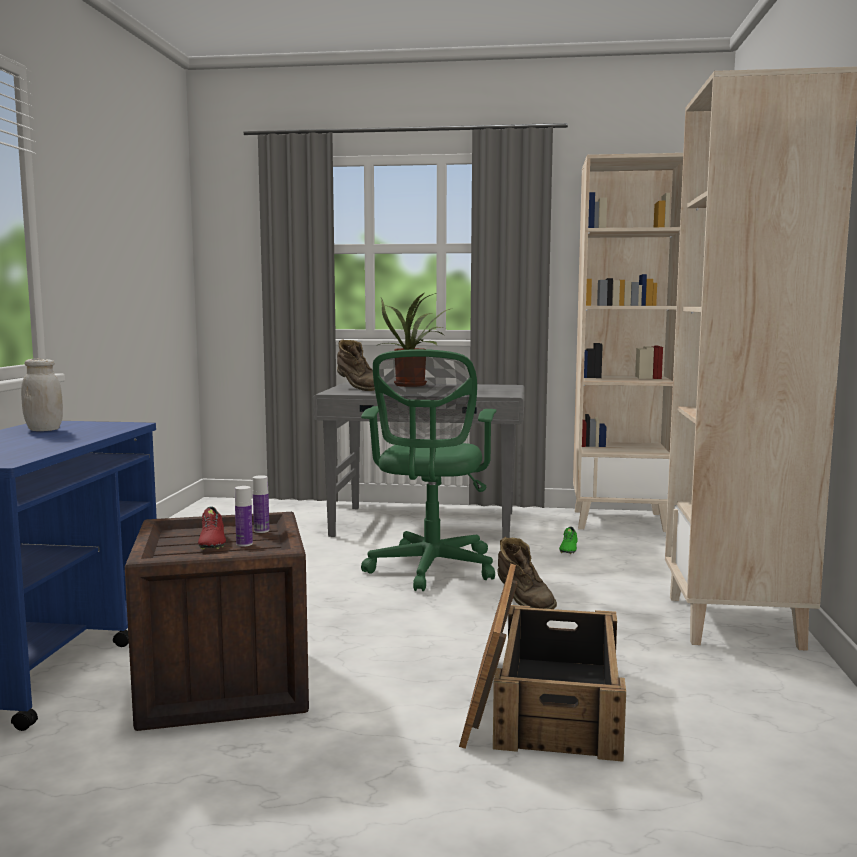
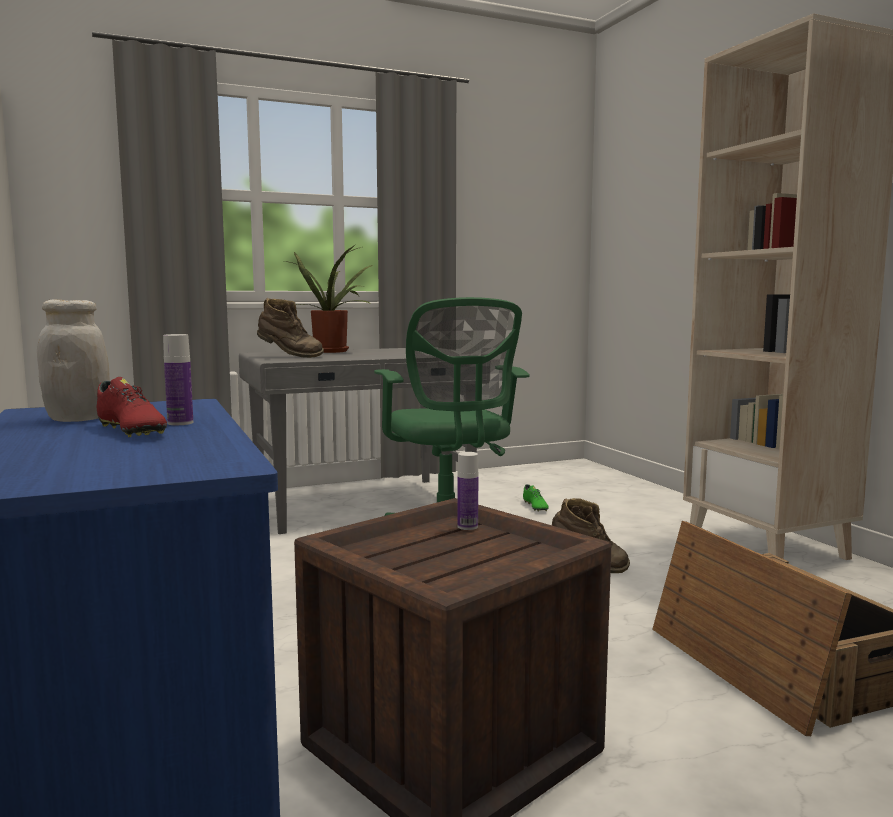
camera: 30 degrees left, 0 degrees up
red shoe [198,507,226,550] -> red shoe moved to [97,377,167,437]
bottle [235,486,253,547] -> bottle moved to [163,334,193,425]
beige bookcase [573,153,683,532] -> none

